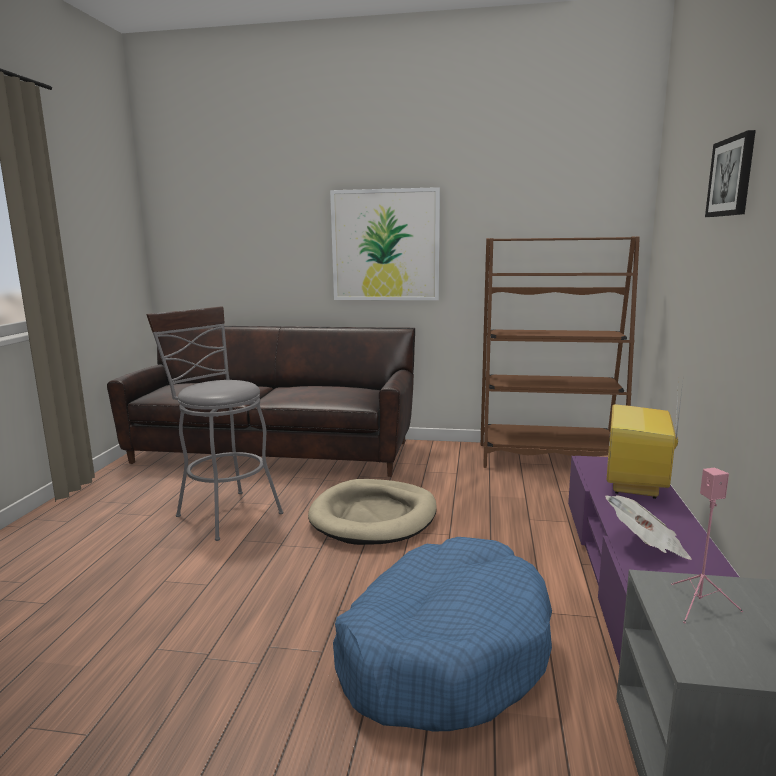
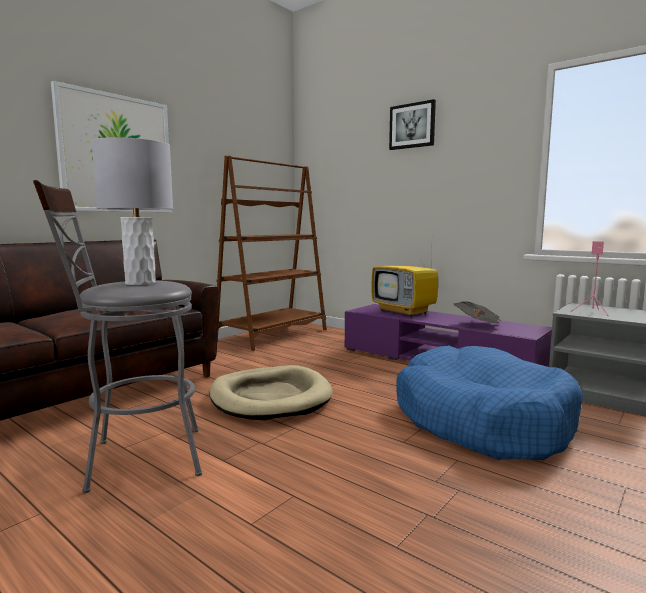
camera: 60 degrees left, 5 degrees down
none -> grey table lamp [91,137,173,285]

